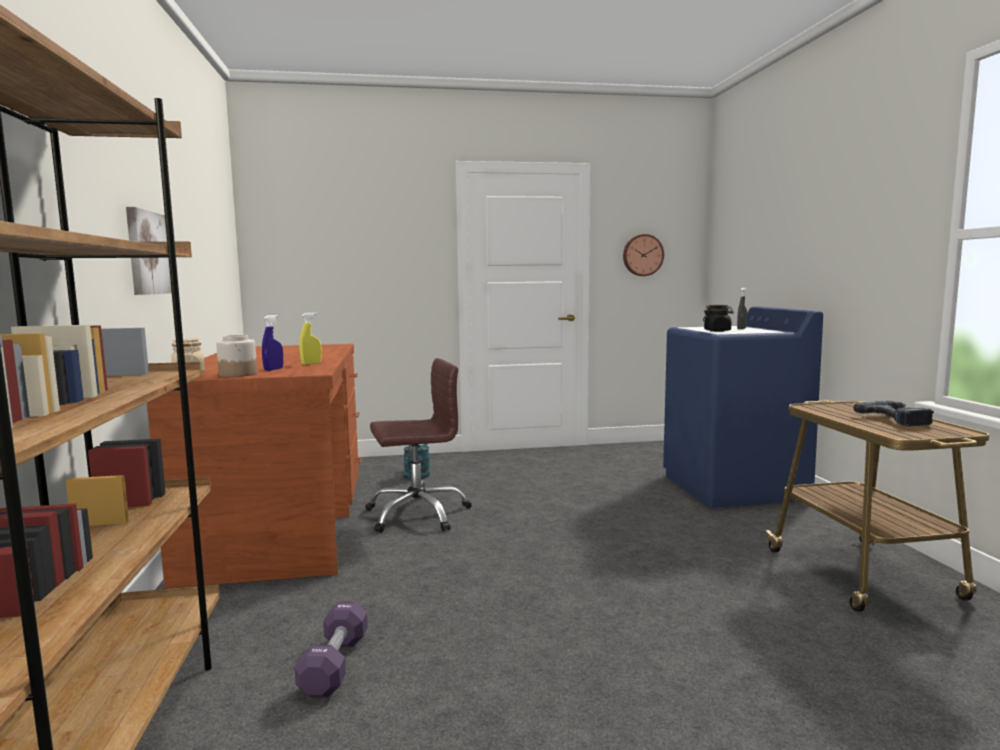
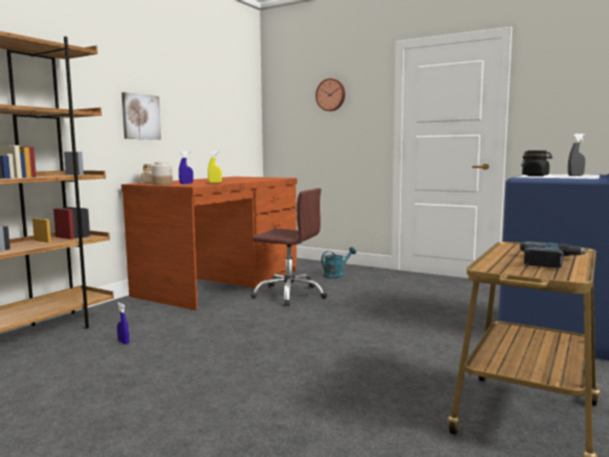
camera: 40 degrees right, 0 degrees up
purple dumbbell [295,601,368,698] -> blue spray bottle [117,302,129,345]
wall clock [623,234,664,276] -> wall clock moved to [315,78,345,111]

